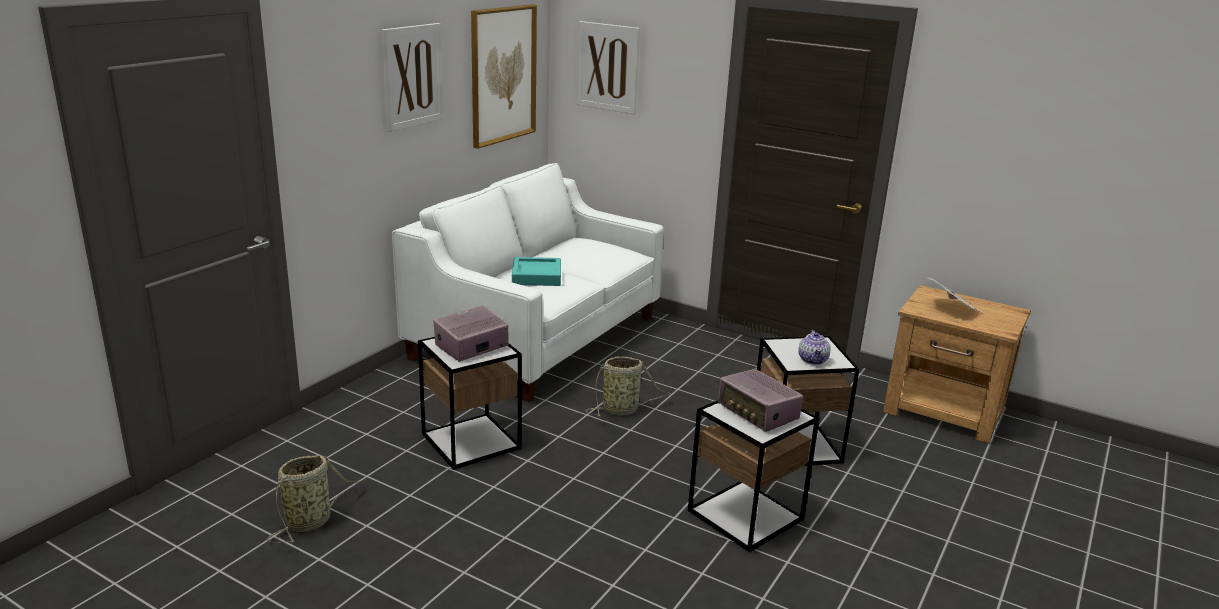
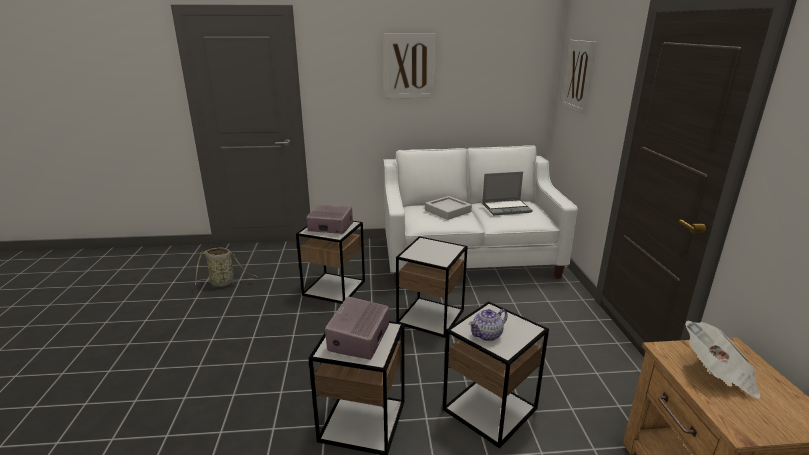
camera: 55 degrees right, 0 degrees up
picture [471,4,537,149] -> none
turquoise tray [512,257,561,286] -> grey tray [425,196,472,220]
basket [586,356,670,416] -> side table [396,236,468,338]
none -> laptop [482,172,533,215]

